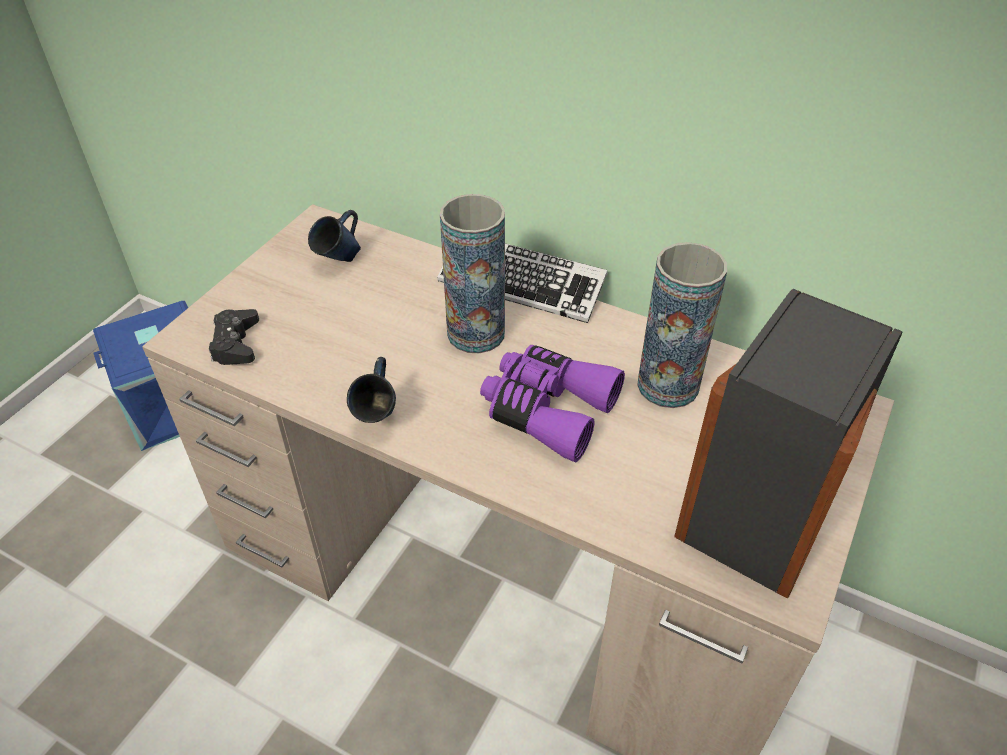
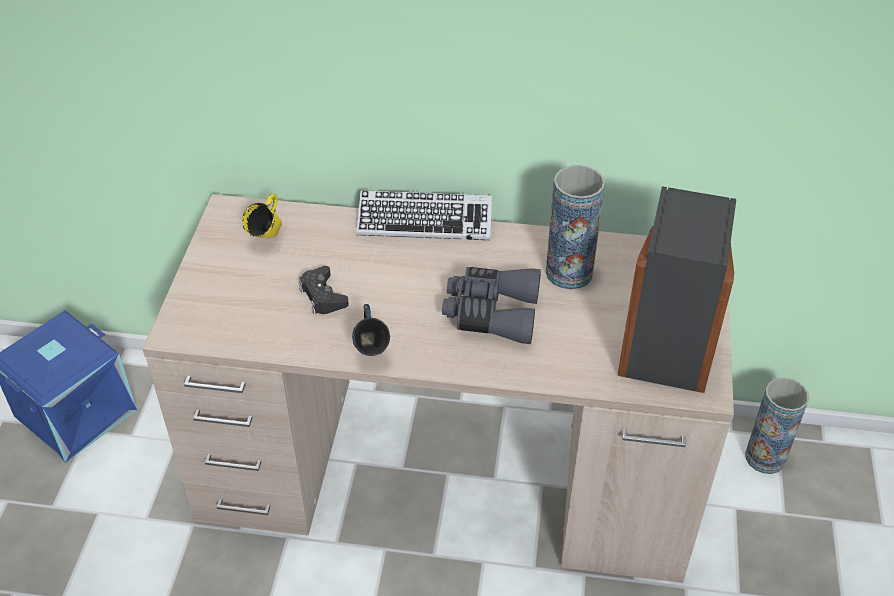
camera: 20 degrees left, 0 degrees up
black game controller [209,309,259,365] -> black game controller moved to [299,266,349,314]
blue mug [308,210,361,262] -> yellow mug [242,193,282,238]
vase [440,194,505,353] -> vase moved to [745,378,809,474]
purple binoculars [480,344,625,462] -> grey binoculars [442,267,541,344]

